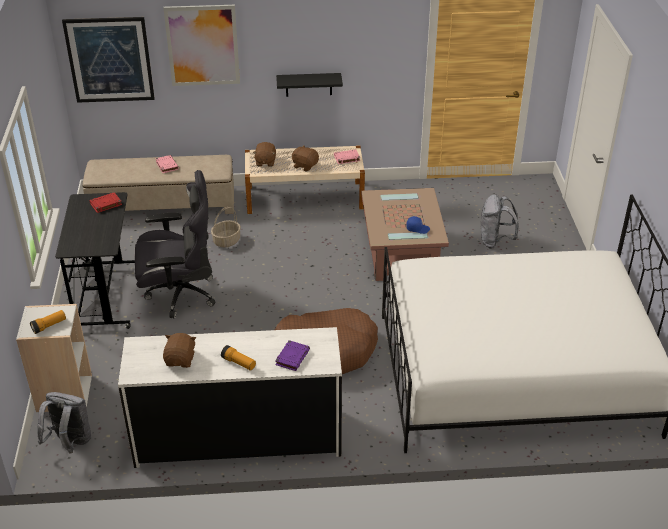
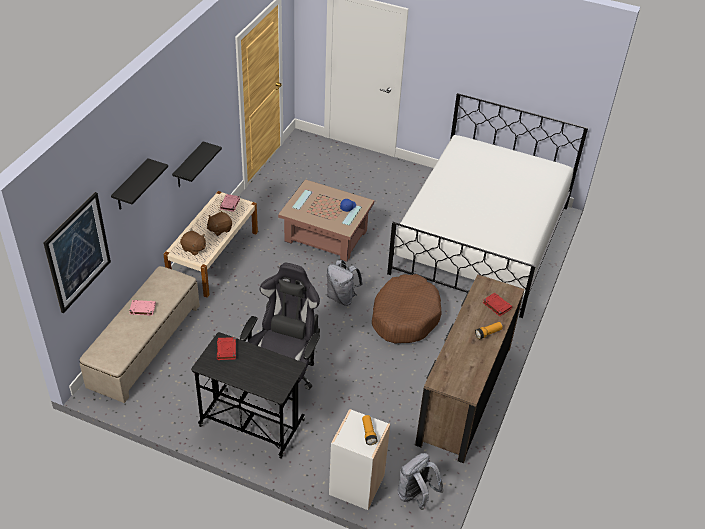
camera: 65 degrees left, 5 degrees up
white dresser [118,327,342,468] -> brown dresser [415,274,524,463]
picture [163,5,240,86] -> black shelf [111,158,168,209]
brown plush toy [163,333,196,368] -> none
basket [211,207,241,247] -> none
purple book [275,340,310,371] -> red book [483,292,512,316]
grey backpack [480,194,519,248] -> grey backpack moved to [327,260,362,306]

